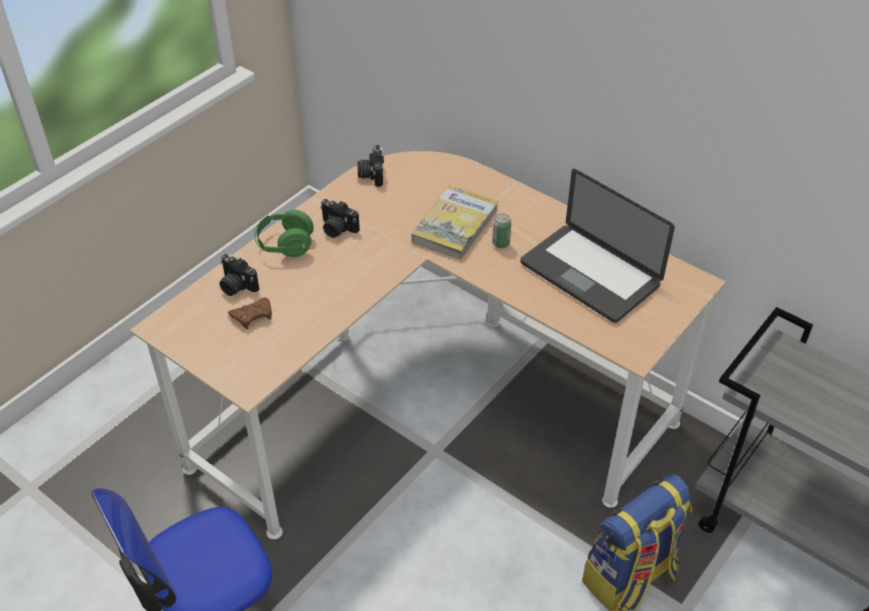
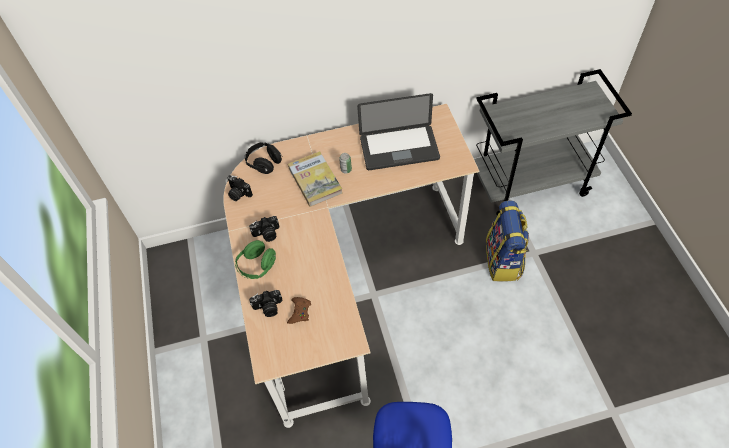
camera: 50 degrees left, 10 degrees up
none -> black headphones [245,142,283,174]

